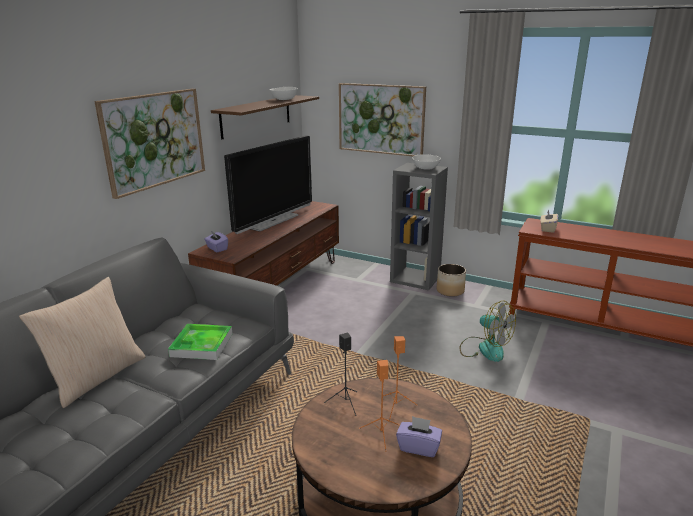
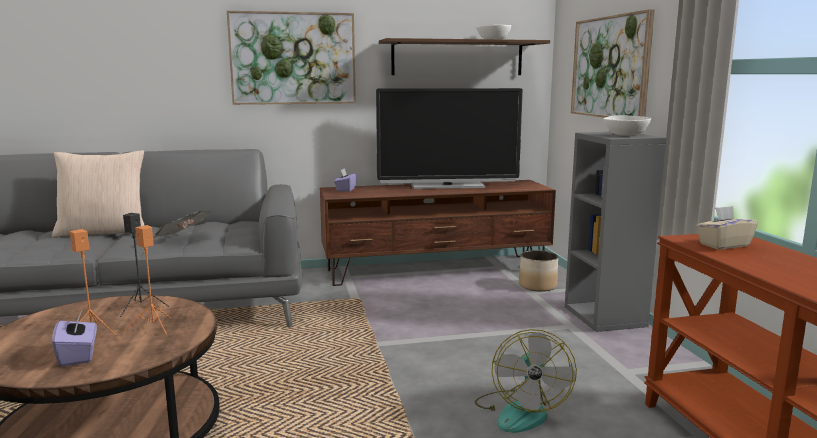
camera: 50 degrees right, 10 degrees down
tray [168,324,232,360] -> newspaper [154,210,210,237]
planter [437,264,466,297] -> planter moved to [519,250,558,292]

